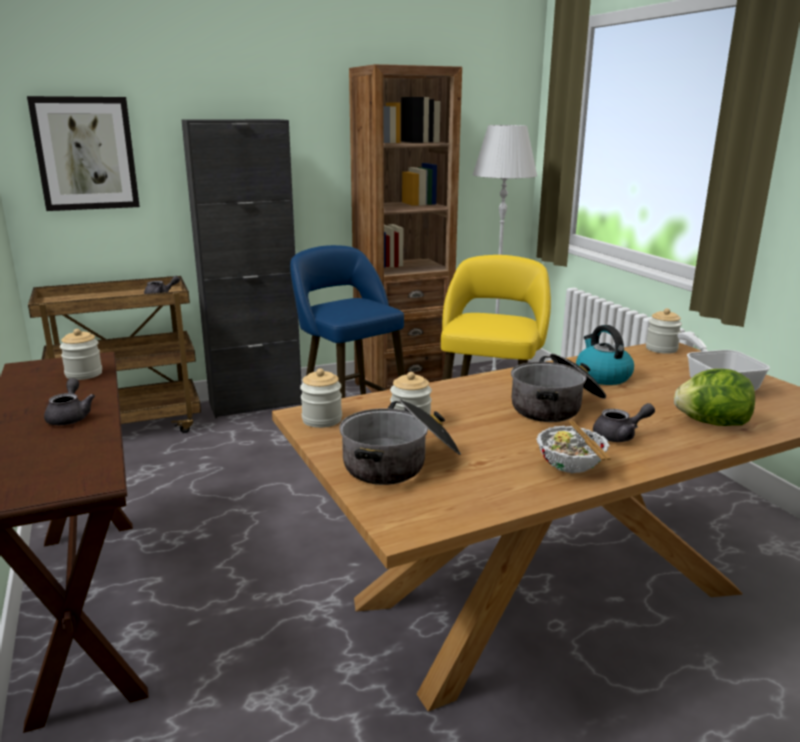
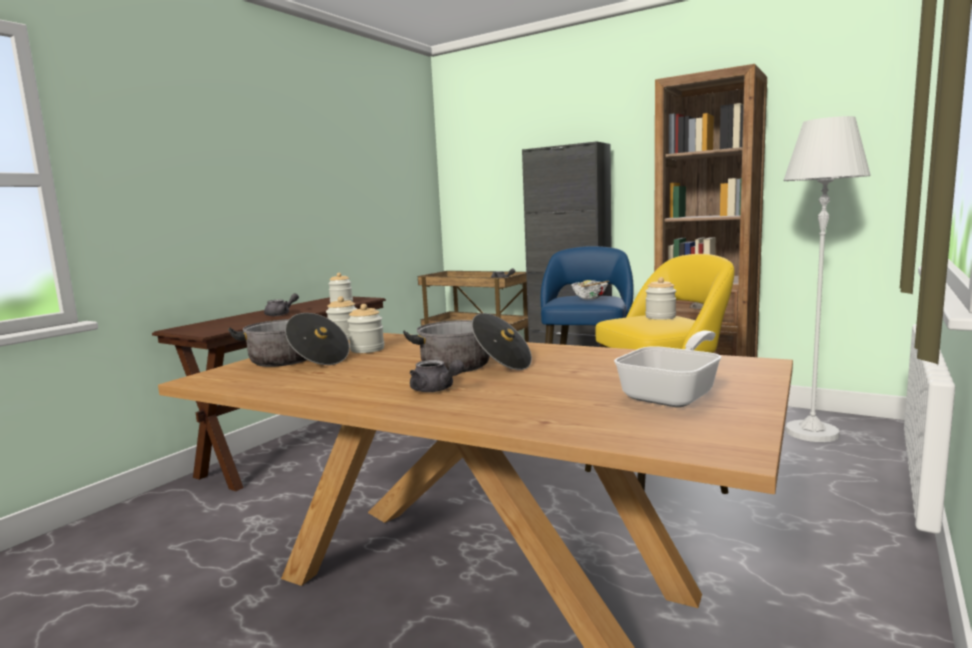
camera: 55 degrees right, 10 degrees down
picture [27,96,140,211] -> none
bowl [536,421,611,473] -> bowl moved to [571,280,610,300]
kettle [576,325,634,385] -> none
jar [646,308,682,354] -> jar moved to [645,277,676,320]
lettuce [674,369,755,426] -> none

